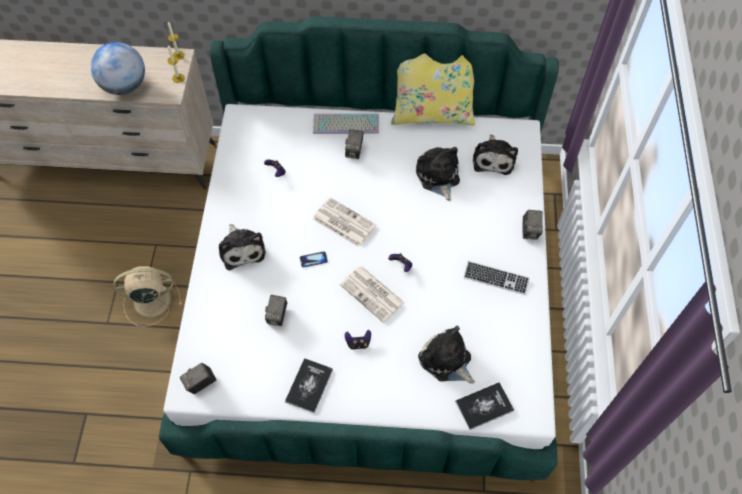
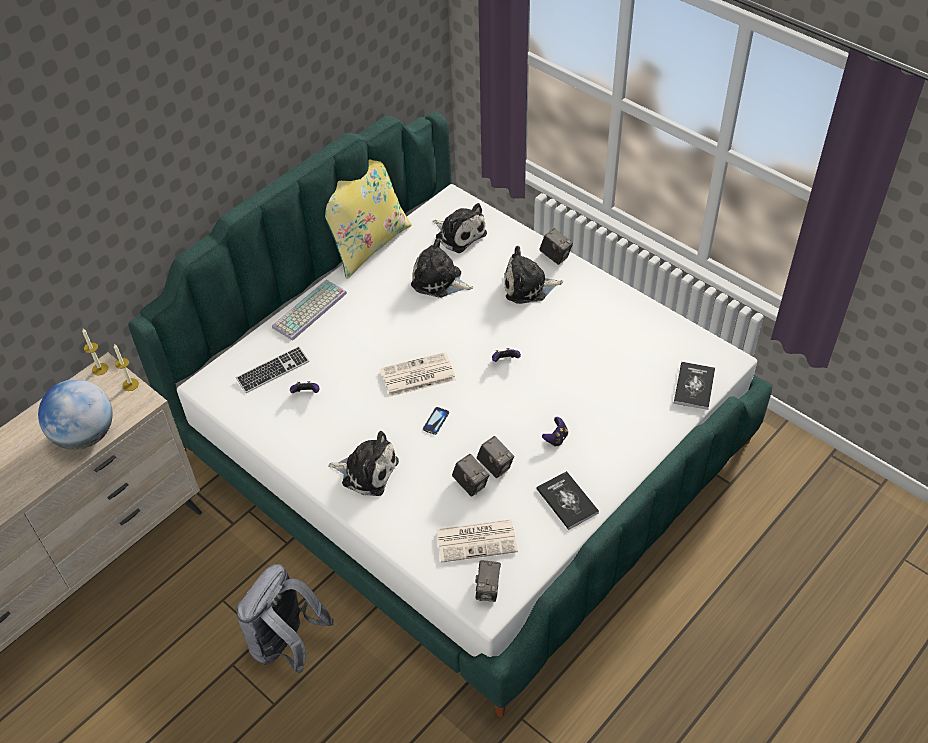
camera: 50 degrees left, 10 degrees down
beige fan [113,266,182,327] -> grey backpack [236,564,334,674]
newspaper [340,266,405,323] -> newspaper moved to [436,519,518,563]
camera [345,129,363,159] -> camera moved to [477,436,514,478]
plush toy [418,326,475,384] -> plush toy moved to [504,246,563,304]
keyboard [464,261,530,295] -> keyboard moved to [236,346,309,393]

